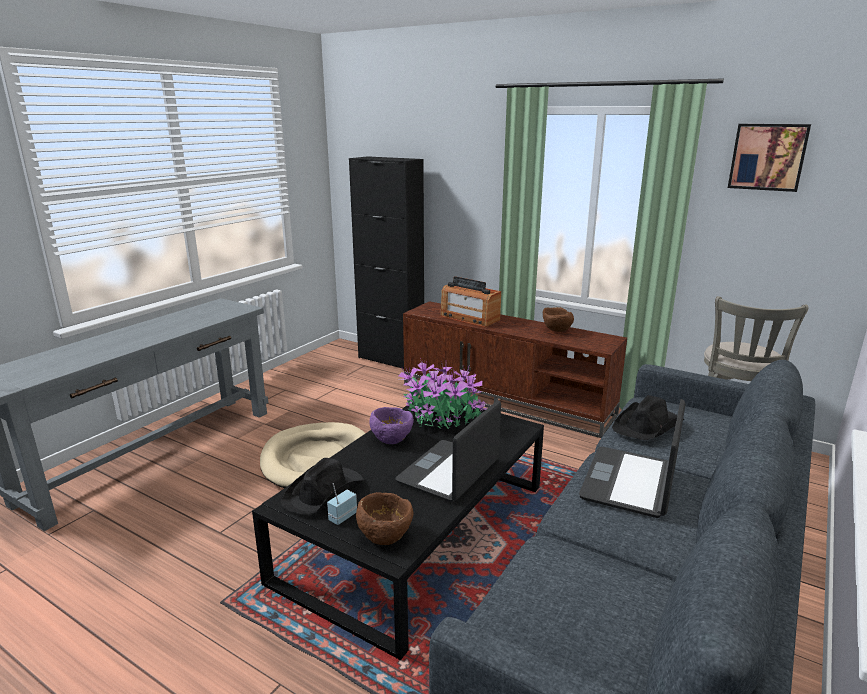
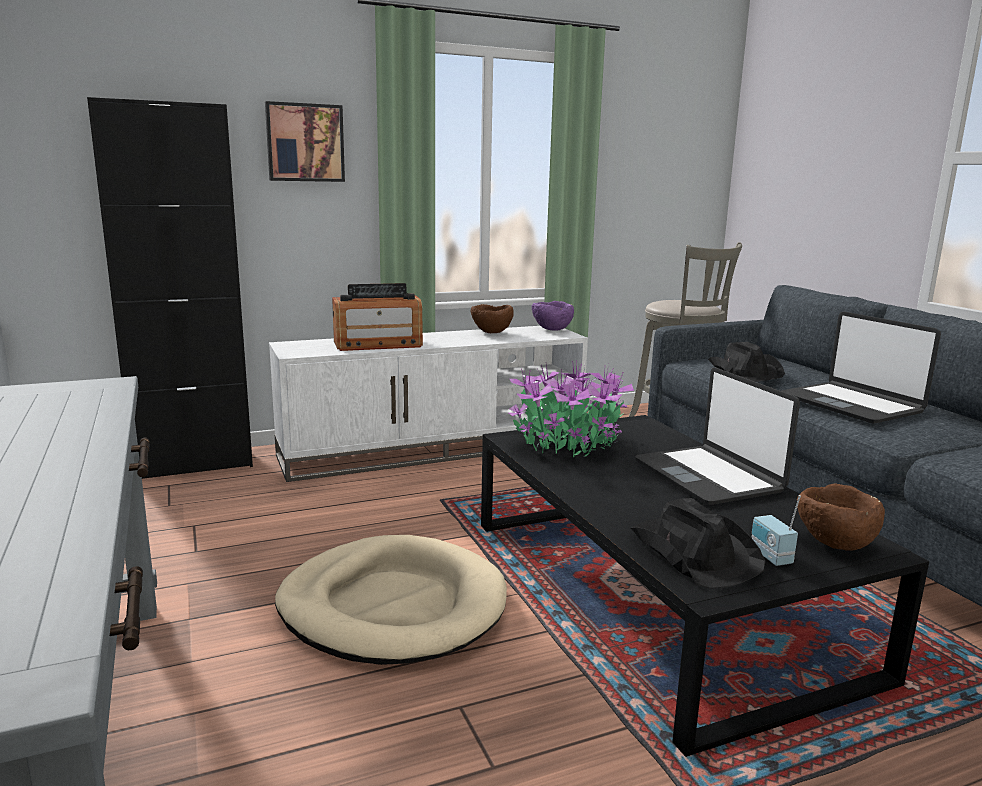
camera: 55 degrees left, 5 degrees down
purple bowl [369,407,414,444] -> purple bowl moved to [532,301,574,331]
brown tv stand [403,301,627,438] -> white tv stand [269,326,588,482]
picture [728,124,811,192] -> picture moved to [265,101,345,182]

